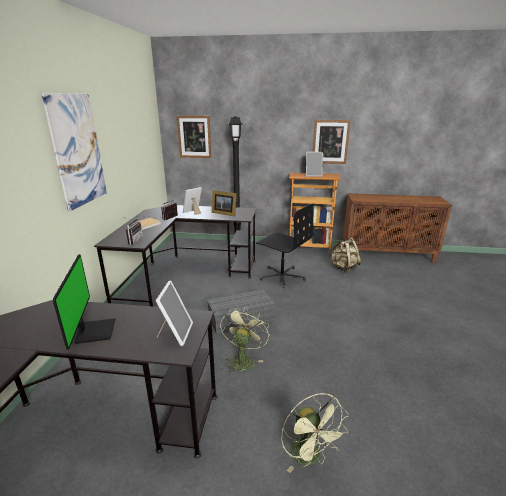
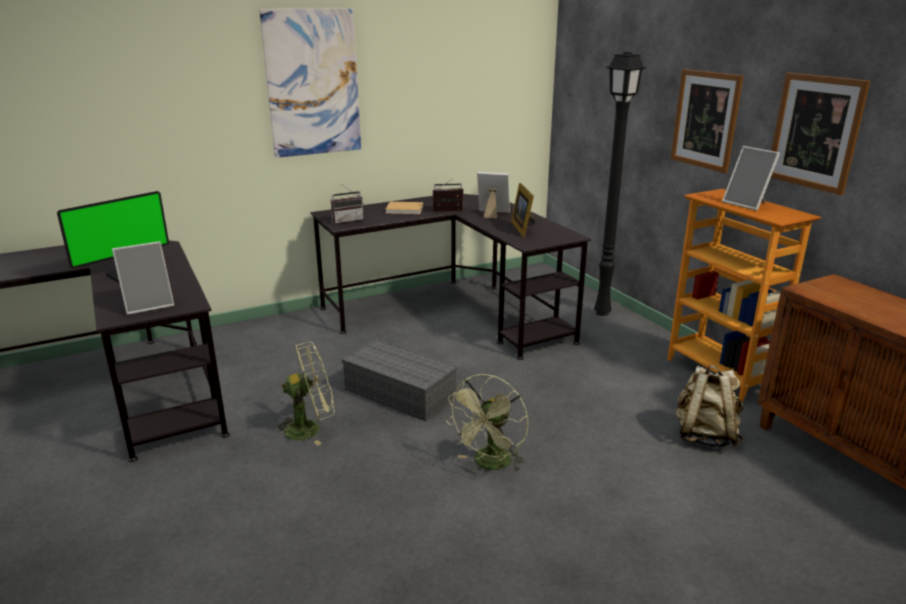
camera: 55 degrees right, 0 degrees up
picture [177,116,211,158] -> picture moved to [671,69,743,173]
black office chair [256,203,314,288] -> none
green fan [281,393,349,473] -> green fan moved to [445,374,528,472]

